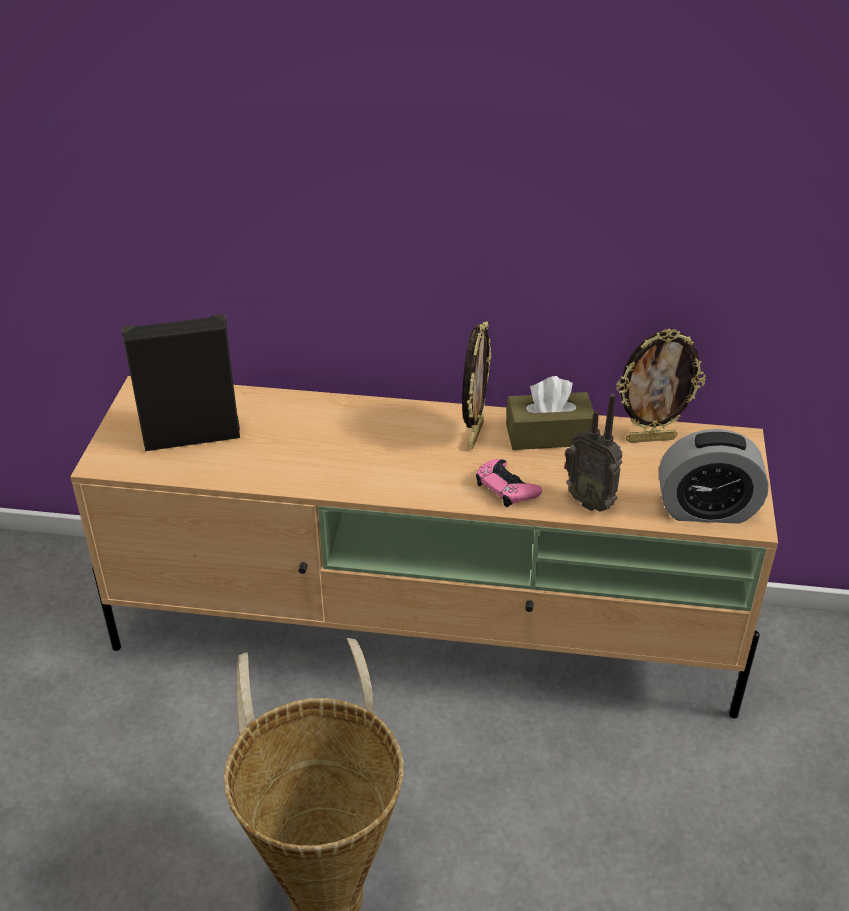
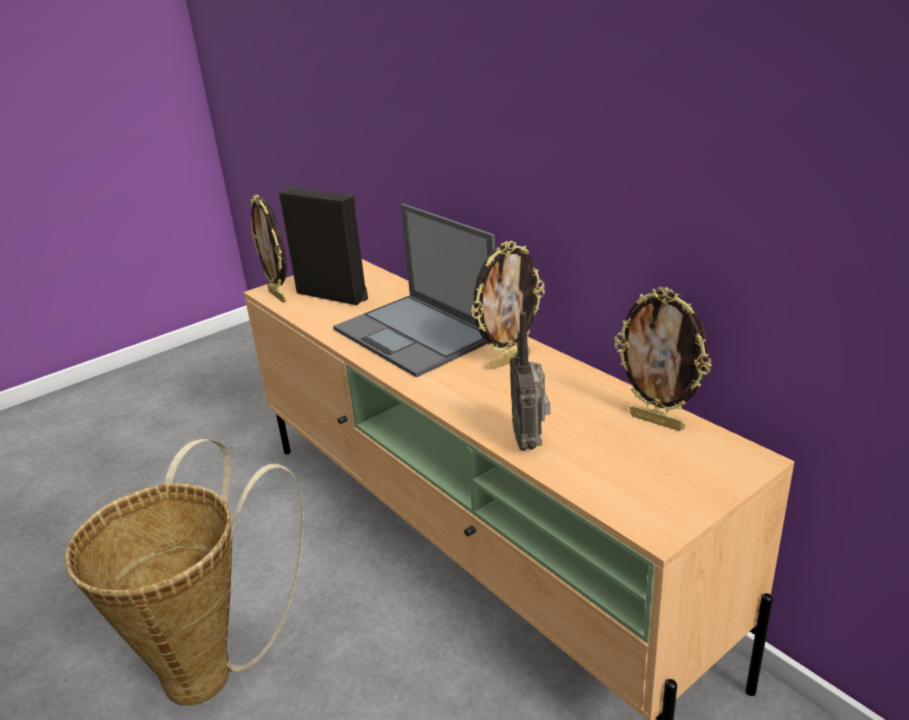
camera: 45 degrees right, 10 degrees down
pink game controller [476,459,542,507] -> none
brown tissue box [506,376,594,450] -> none
alarm clock [659,429,769,524] -> none
none -> picture frame [250,194,287,303]
none -> laptop [333,204,495,378]

